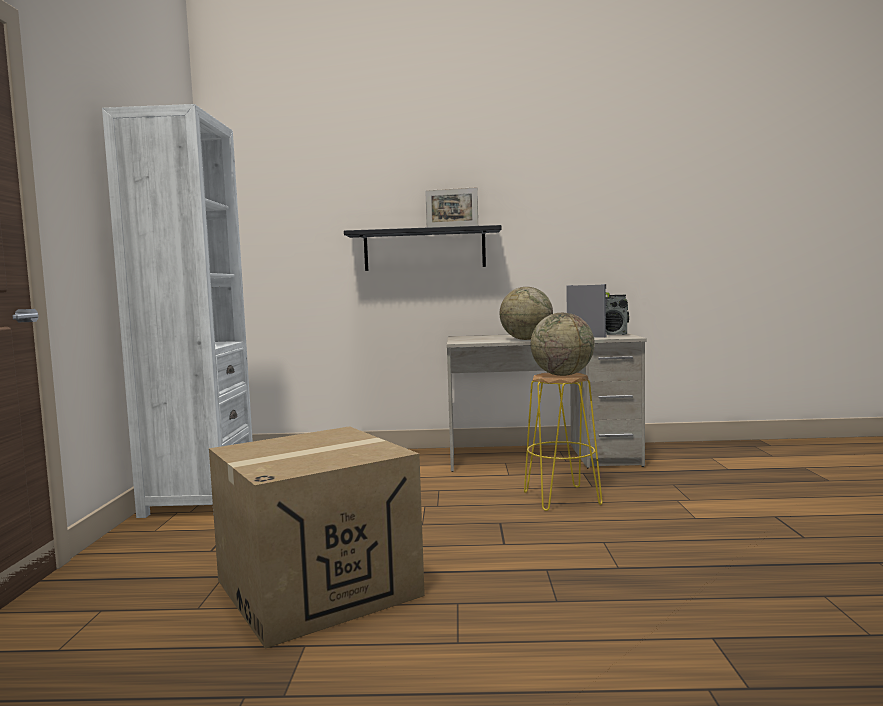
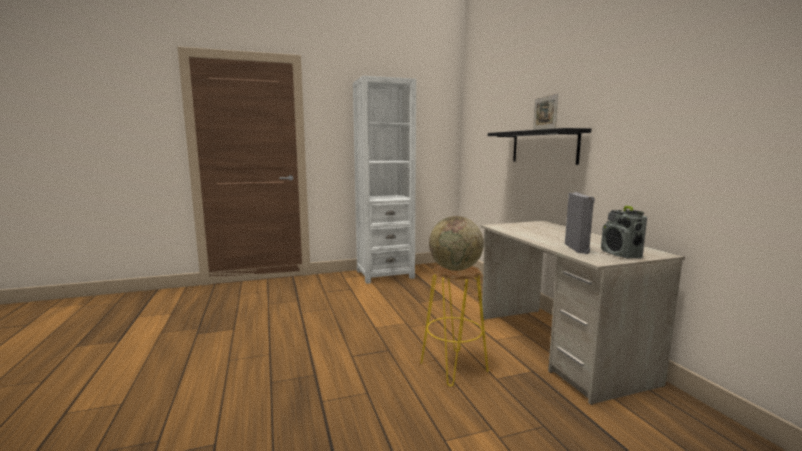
camera: 70 degrees right, 5 degrees up
cardboard box [209,426,425,649] -> none
globe [500,287,553,340] -> none

